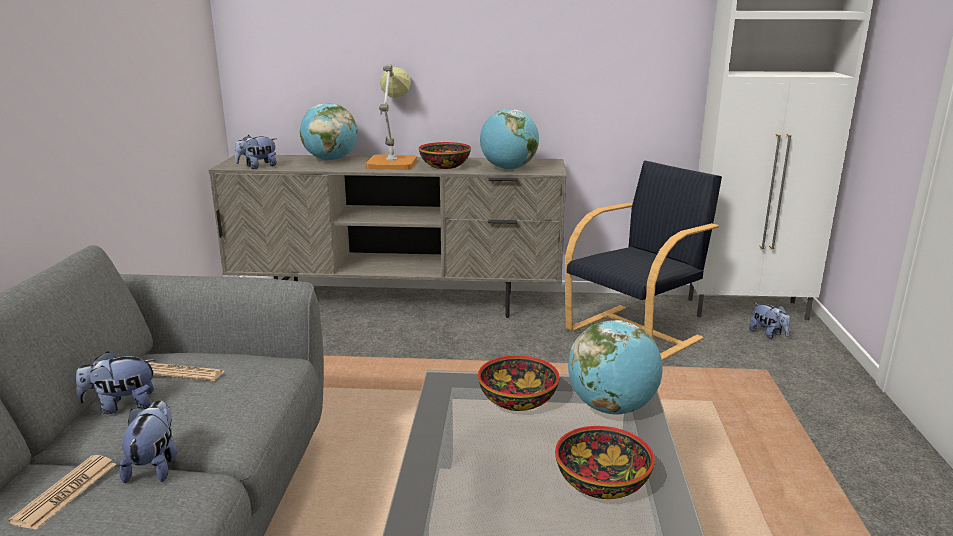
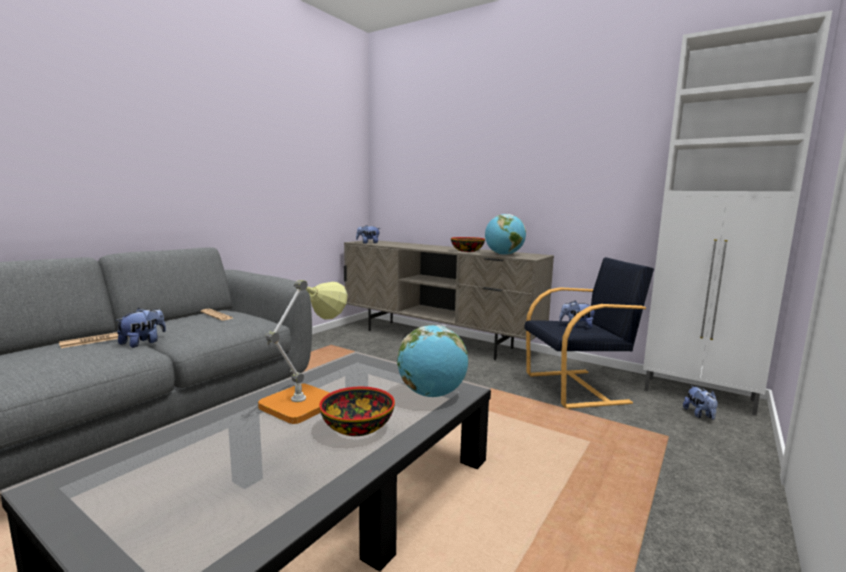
camera: 30 degrees right, 10 degrees down
plush toy [76,351,155,414] -> plush toy moved to [559,301,595,329]
globe [300,103,358,161] -> none
table lamp [366,64,417,170] -> table lamp moved to [258,280,348,424]
bowl [478,355,560,411] -> none

